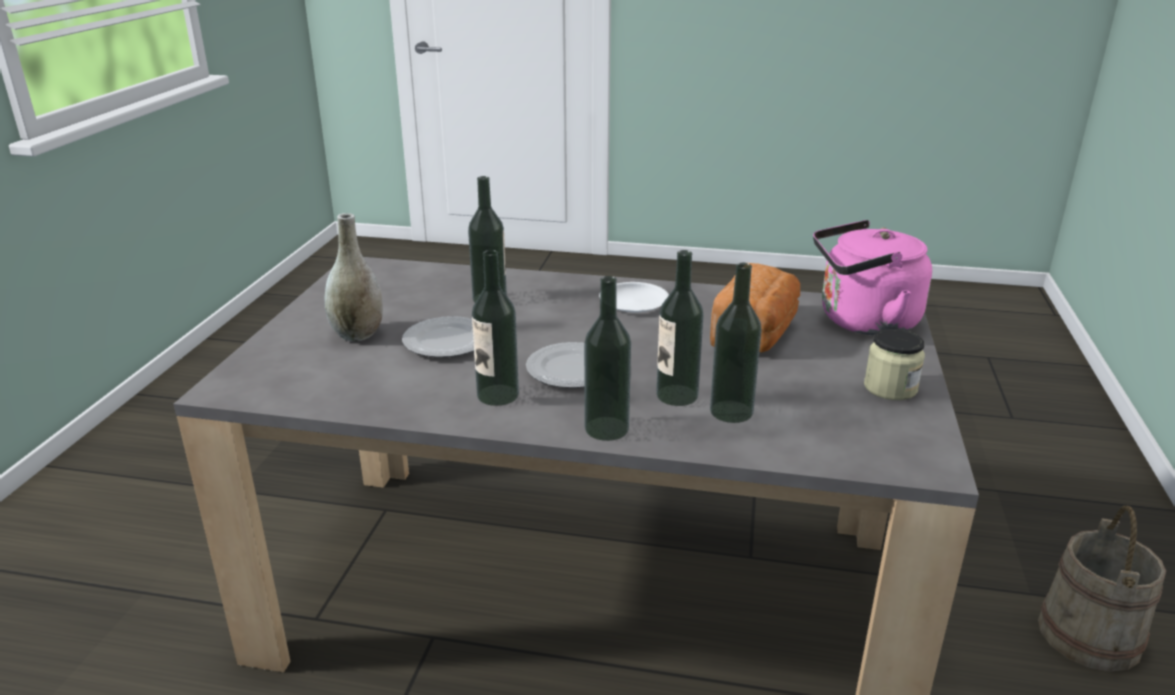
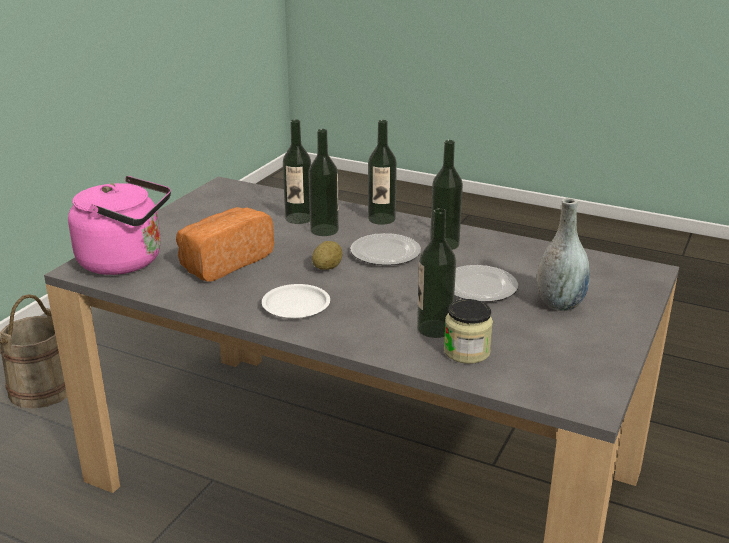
camera: 165 degrees left, 0 degrees up
jar [864,329,925,400] -> jar moved to [444,299,493,364]
none -> potato [312,241,343,270]

